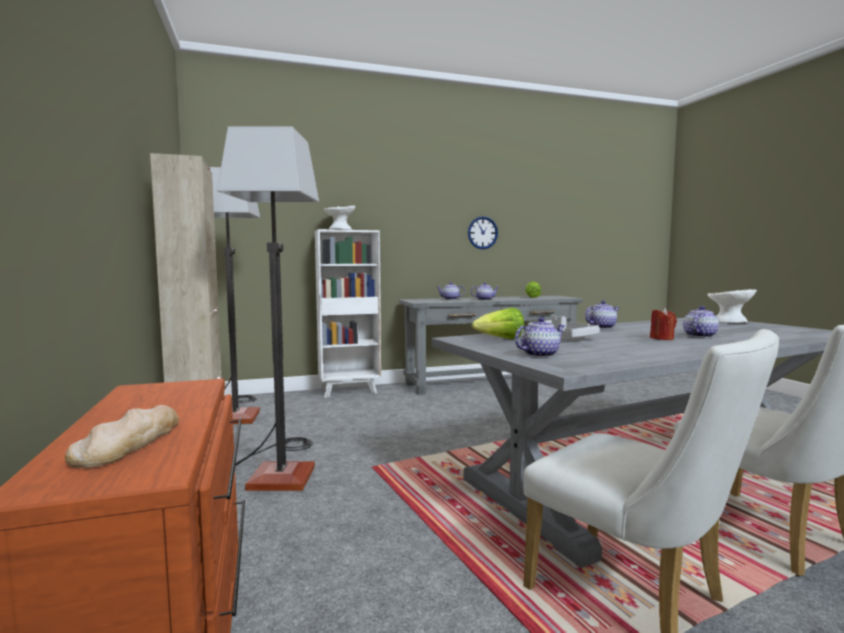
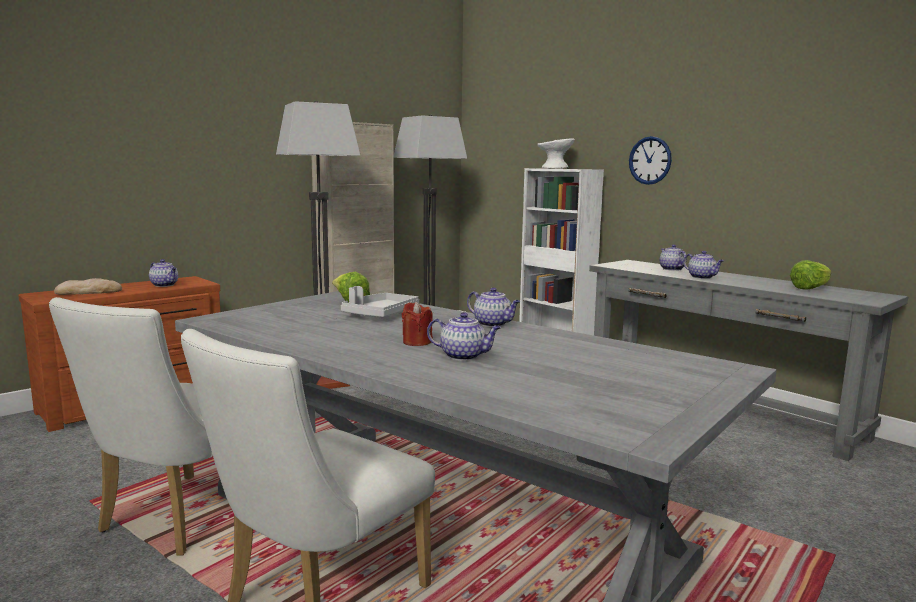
camera: 65 degrees right, 5 degrees up
wall clock [468,216,498,249] -> wall clock moved to [629,136,672,185]
teapot [515,317,565,357] -> teapot moved to [149,259,178,287]
white bowl [707,289,757,323] -> none

